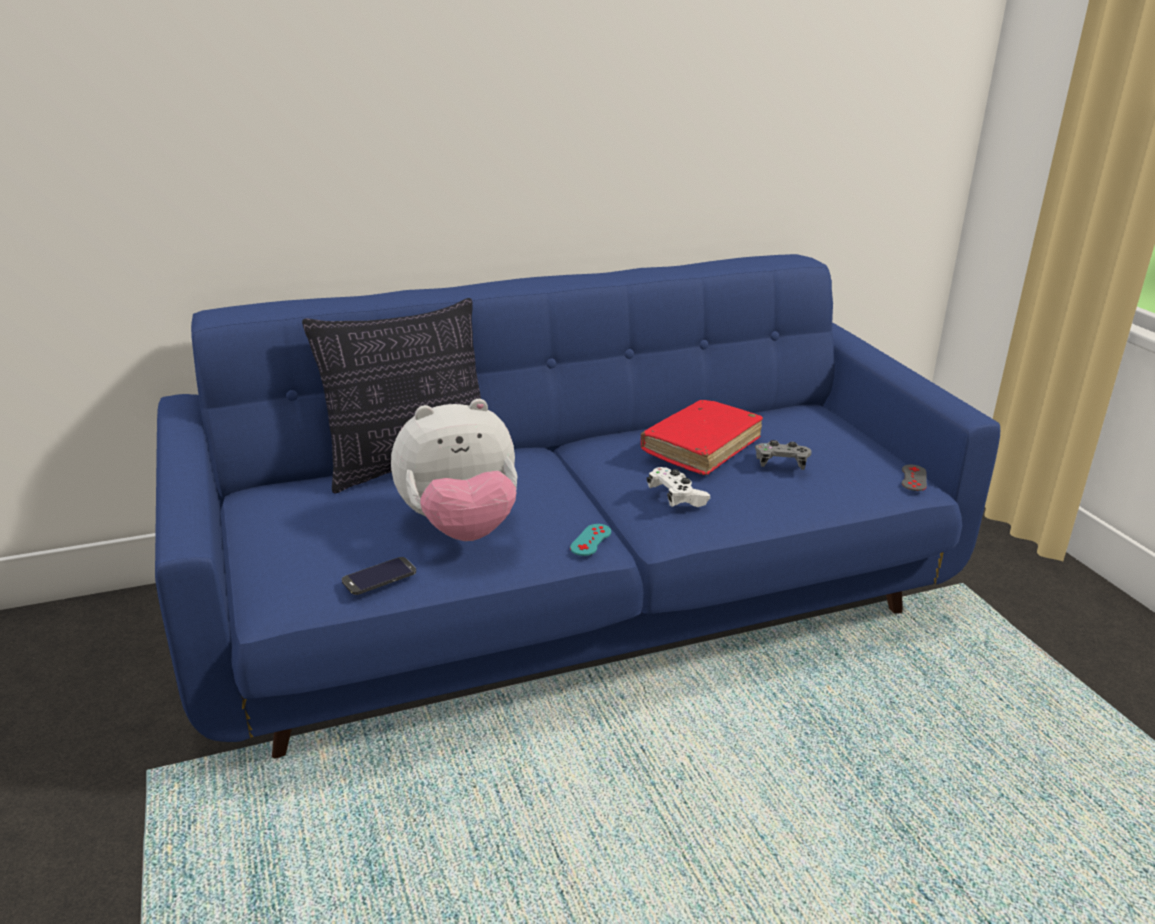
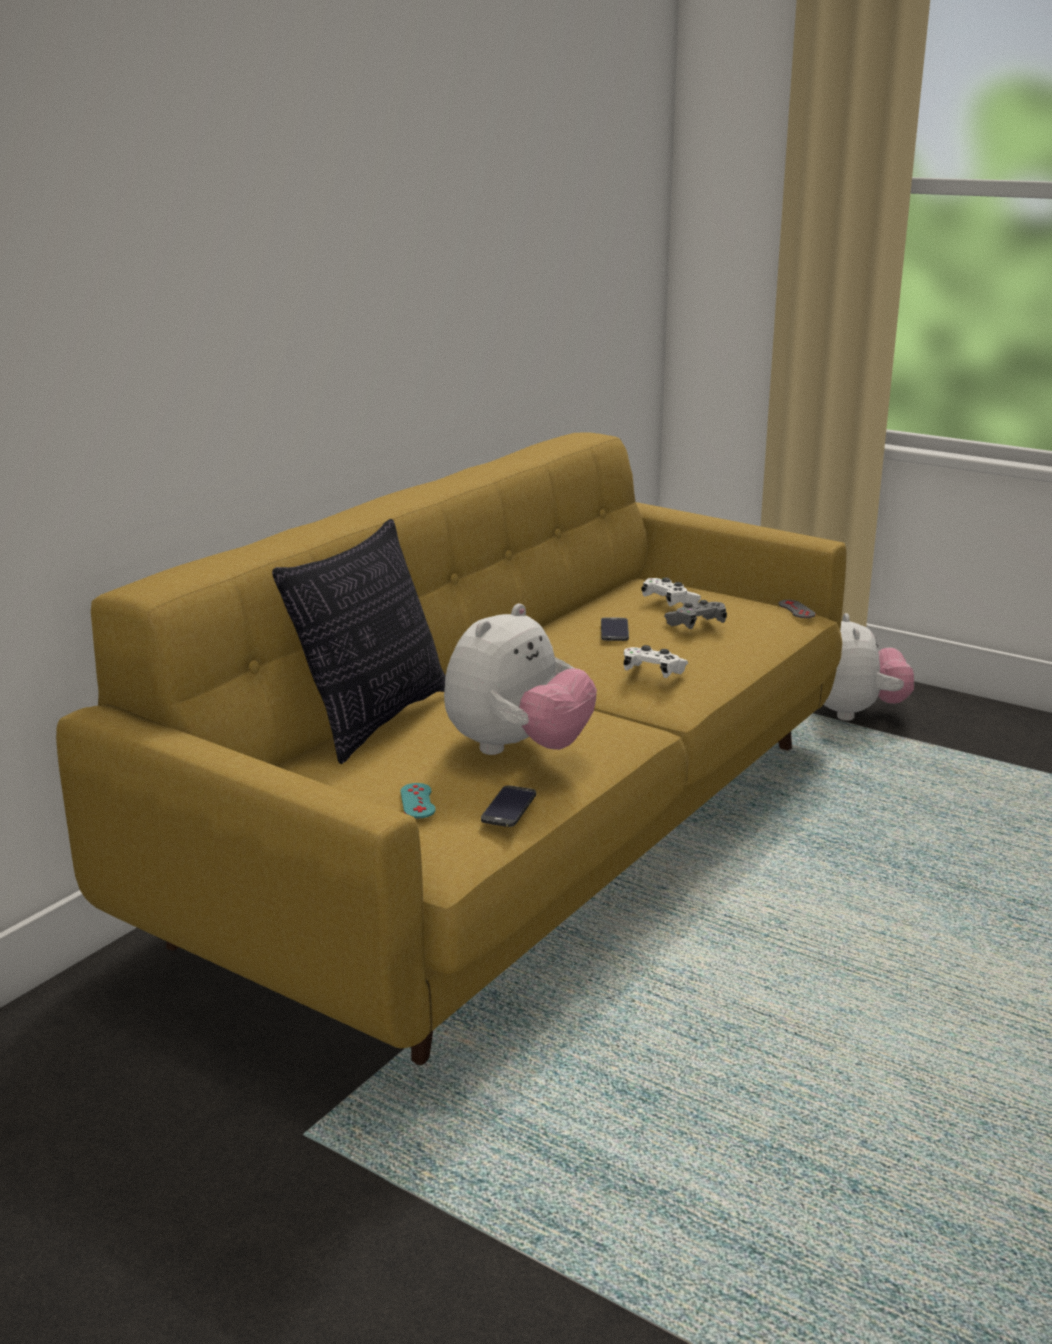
camera: 35 degrees left, 5 degrees down
blue sofa [155,254,1000,758] -> yellow sofa [56,432,846,1065]
turquoise game controller [570,524,611,556] -> turquoise game controller moved to [400,783,436,818]
red book [641,400,763,475] -> phone [601,617,629,641]
none -> white game controller [642,578,701,606]
none -> plush toy [823,613,914,721]

